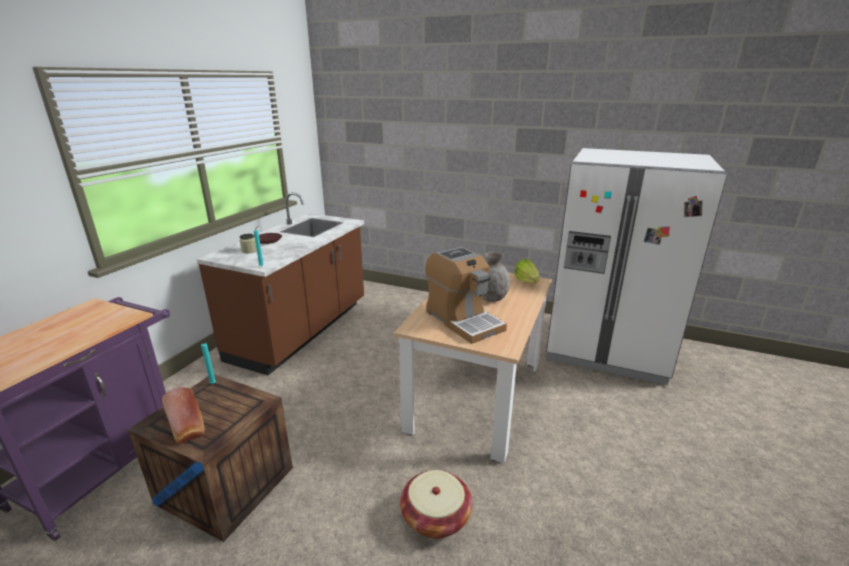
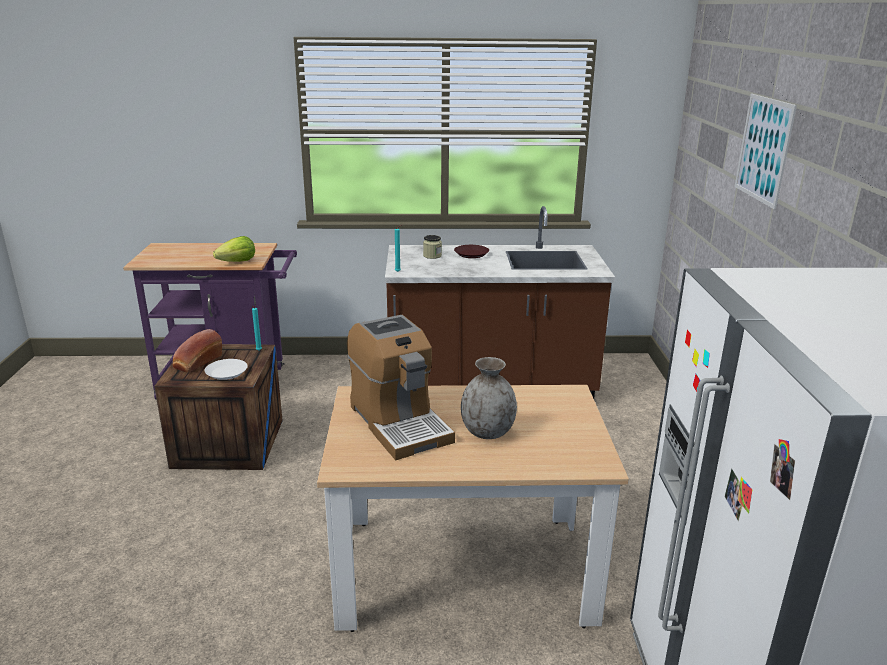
camera: 65 degrees right, 0 degrees up
basket [400,470,472,539] -> none
coffee machine [425,247,507,344] -> coffee machine turned 60 degrees counterclockwise [347,315,455,460]
lettuce [515,259,539,283] -> lettuce moved to [213,236,255,262]
none -> white plate [205,359,248,380]
none -> picture [734,94,797,209]

